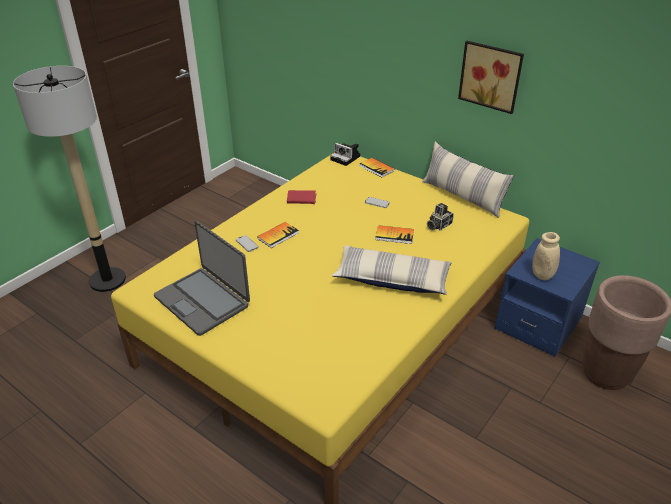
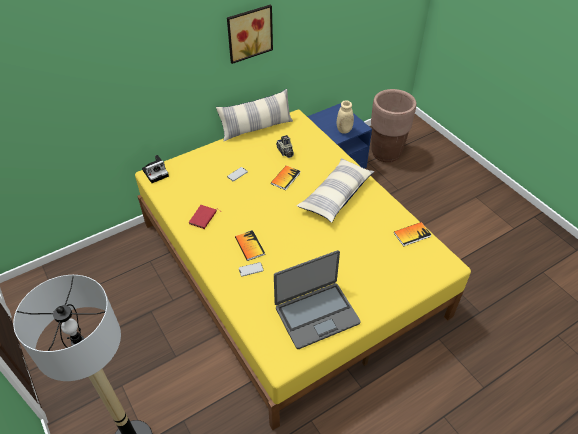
camera: 70 degrees left, 10 degrees up
book [360,158,395,177] -> book moved to [394,222,432,247]

